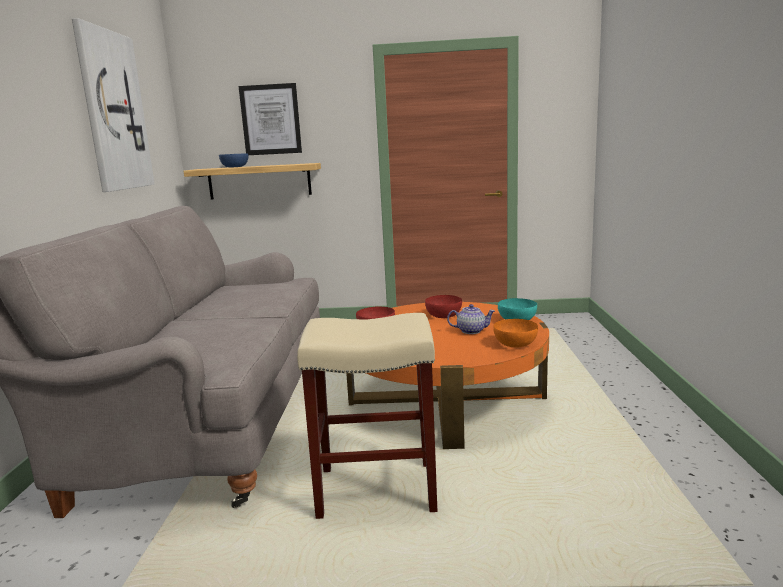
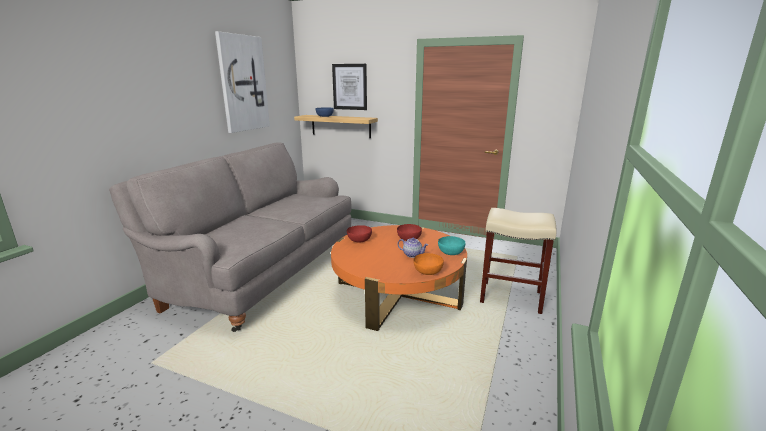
camera: 20 degrees right, 5 degrees up
beige stool [297,313,438,519] -> beige stool moved to [480,208,556,314]

